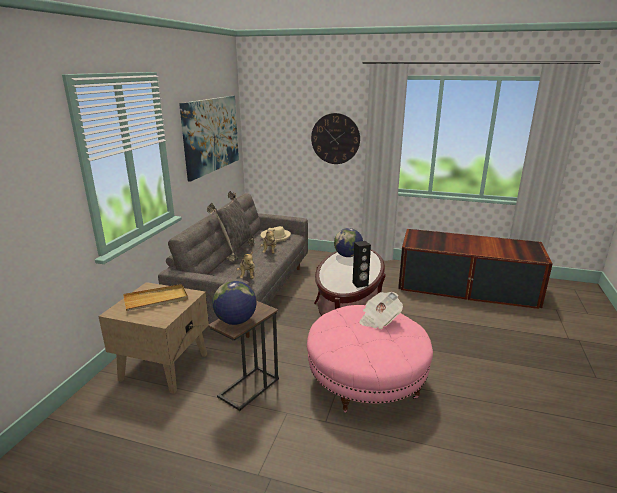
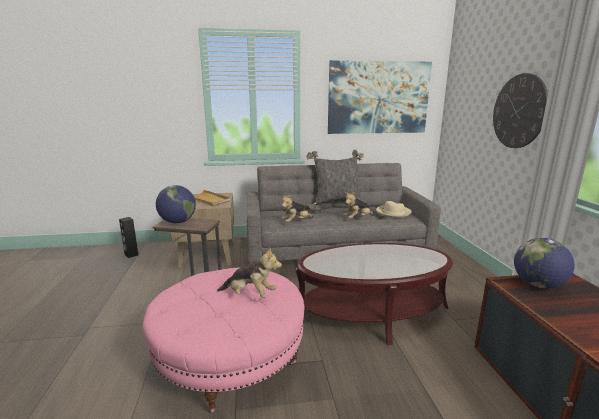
camera: 65 degrees right, 5 degrees down
globe [334,228,363,257] -> globe moved to [514,238,575,289]
black speaker [353,241,371,288] -> black speaker moved to [119,217,138,258]
newspaper [359,292,403,329] -> plush toy [217,247,282,298]

